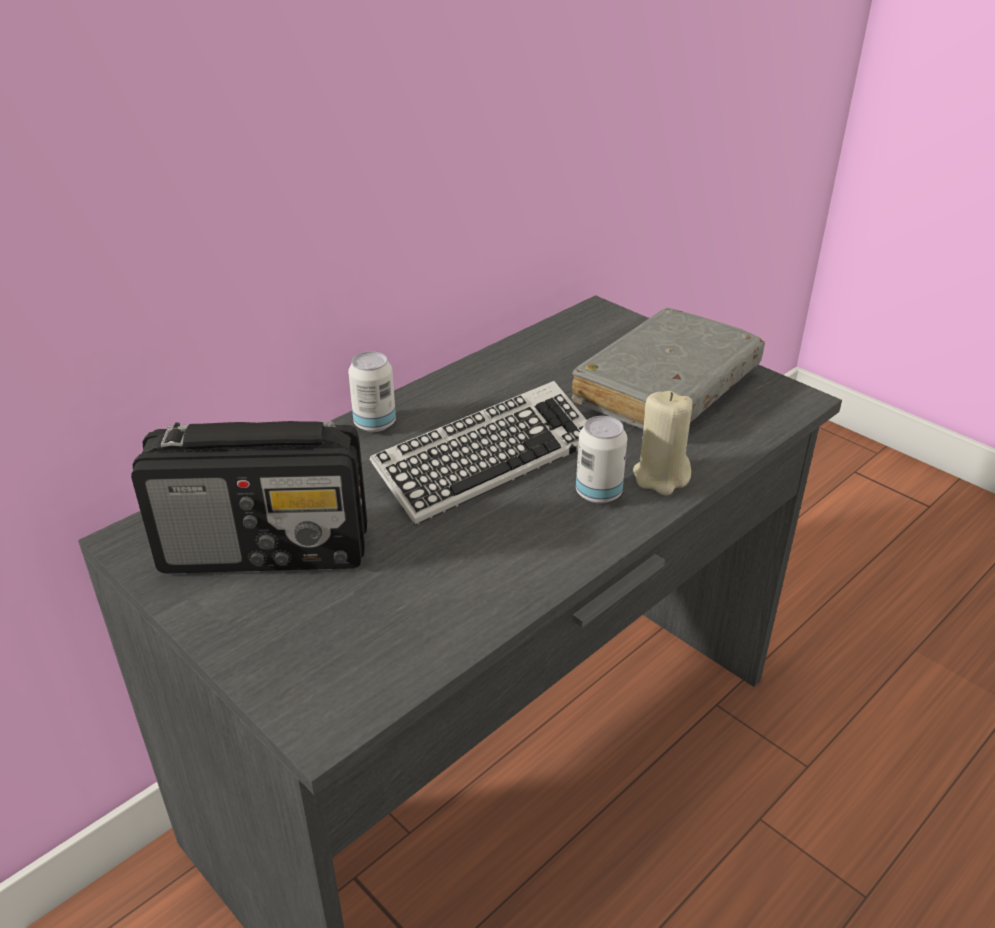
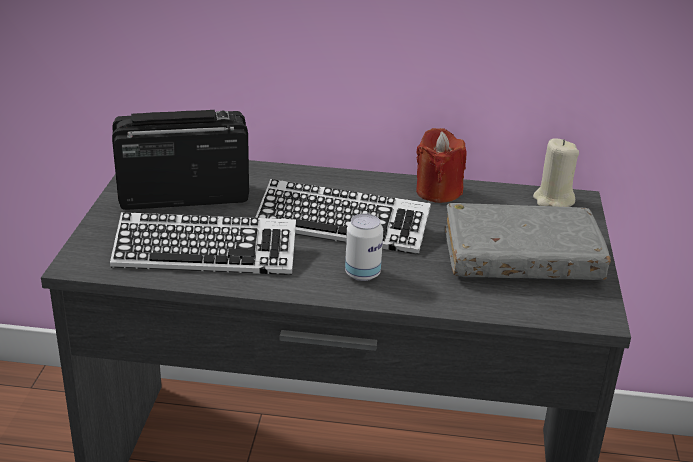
camera: 50 degrees right, 5 degrees down
radio [131,421,367,574] -> radio turned 120 degrees clockwise [112,110,249,210]
can [348,352,396,432] -> none
beige candle [633,391,692,495] -> beige candle moved to [533,138,579,207]
none -> keyboard [110,212,296,275]
none -> red candle [416,128,467,203]

